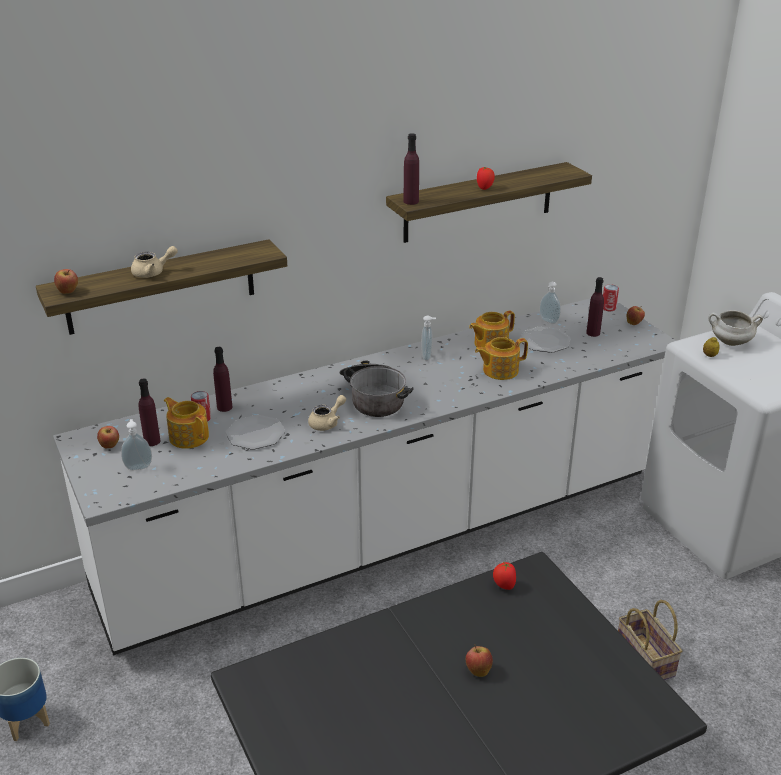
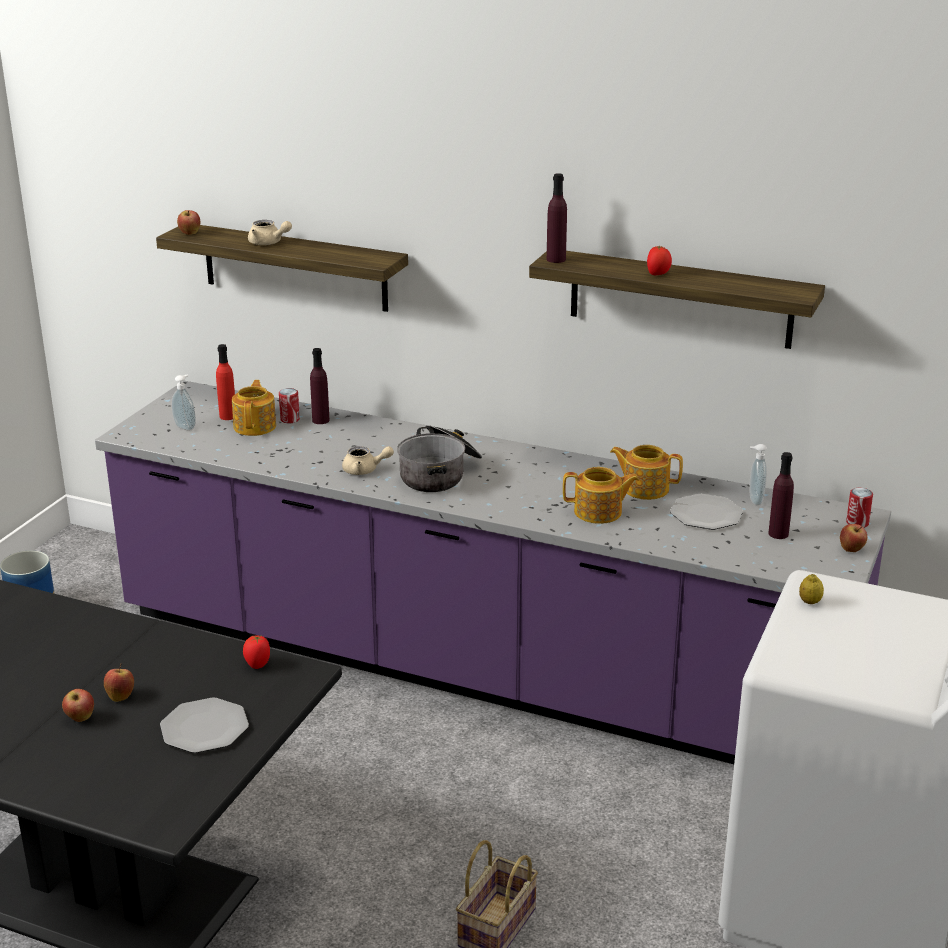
camera: 50 degrees right, 5 degrees down
white counter [53,298,676,656] -> purple counter [95,381,891,764]
apple [97,426,119,448] -> apple moved to [62,689,94,722]
purple bottle [139,379,161,446] -> red bottle [216,344,235,420]
plate [226,415,286,450] -> plate moved to [160,698,249,753]
soap dispenser [421,315,436,361] -> none
teapot [475,337,528,380] -> teapot turned 150 degrees clockwise [563,467,639,524]
white cooking pot [709,310,763,346] -> none

